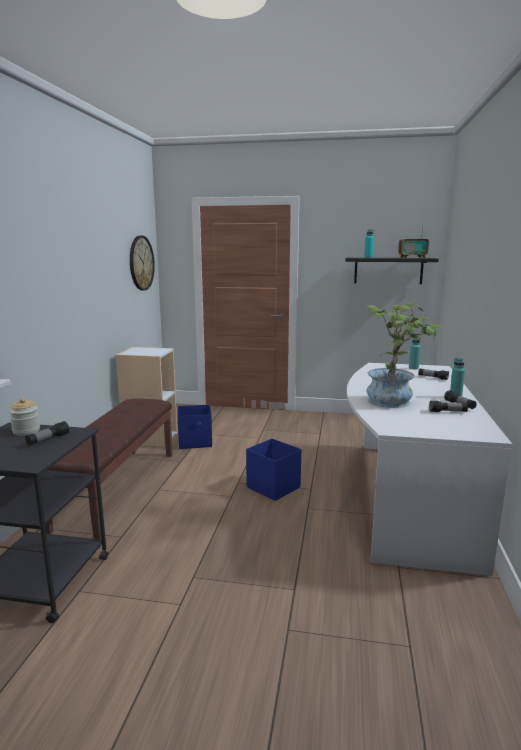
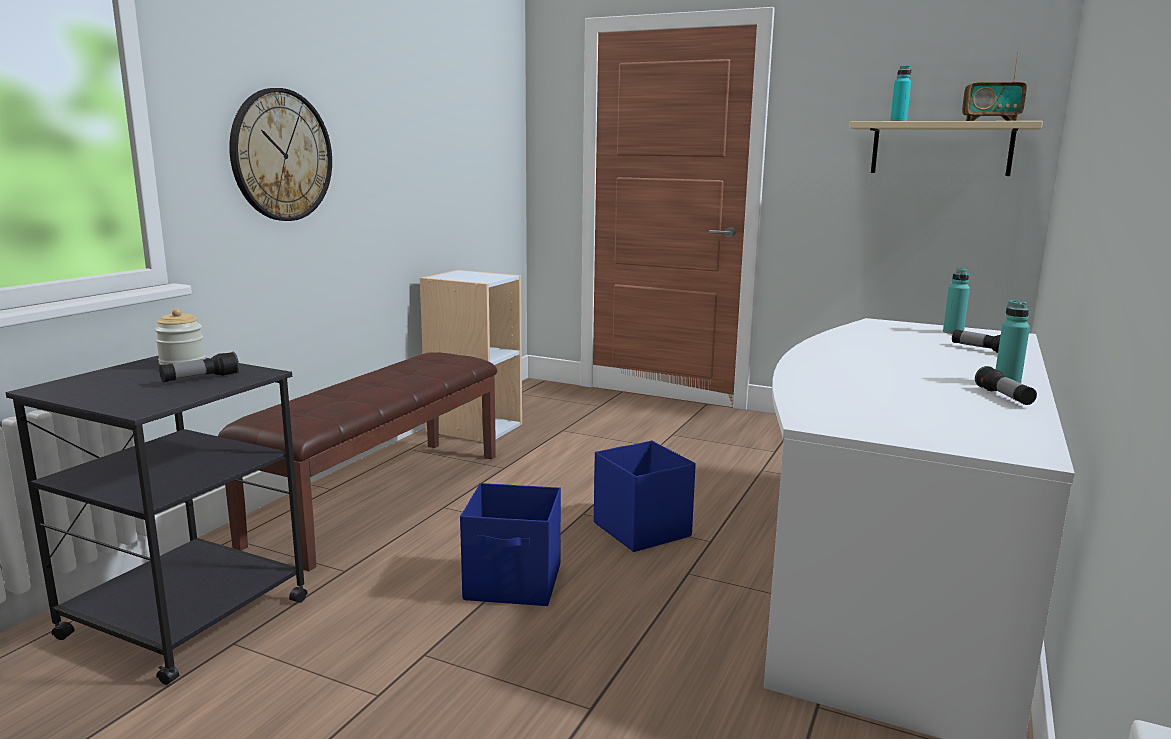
camera: 15 degrees right, 0 degrees up
wall clock [130,236,155,290] -> wall clock moved to [229,88,332,221]
blue storage box [178,405,212,449] -> blue storage box moved to [460,483,561,606]
black shelf [345,258,439,284] -> beige shelf [849,121,1043,176]
potted plant [366,302,441,408] -> none
flashlight [429,400,468,412] -> none

